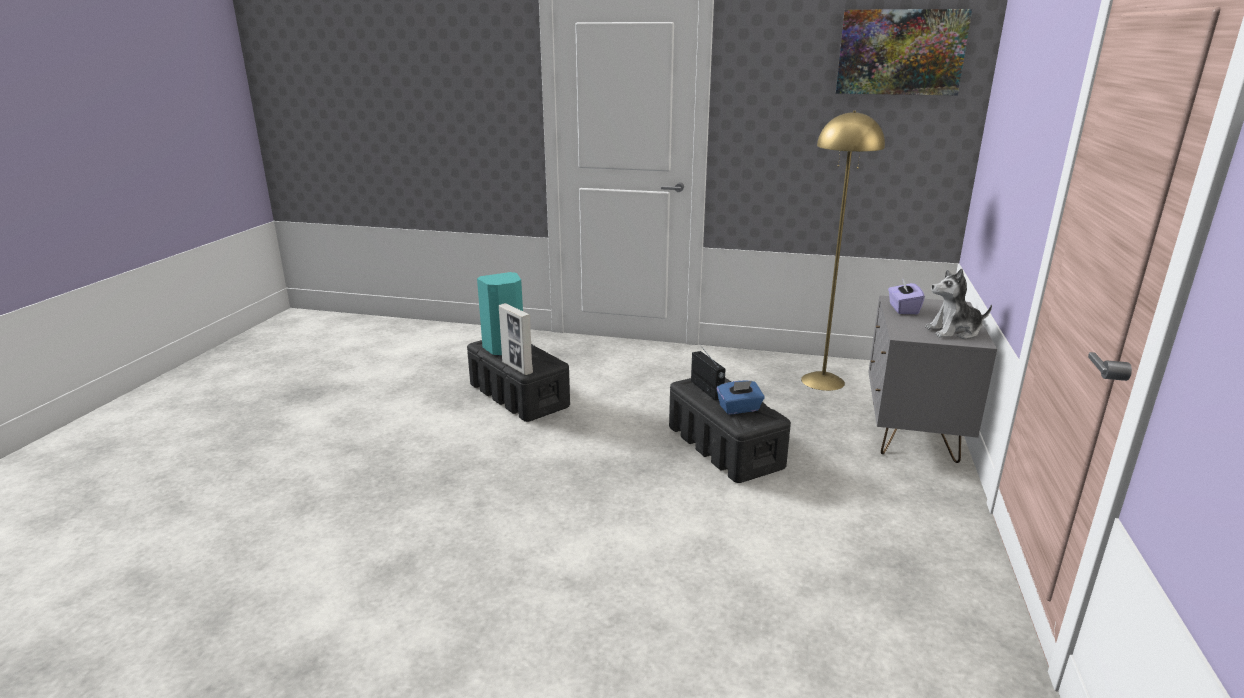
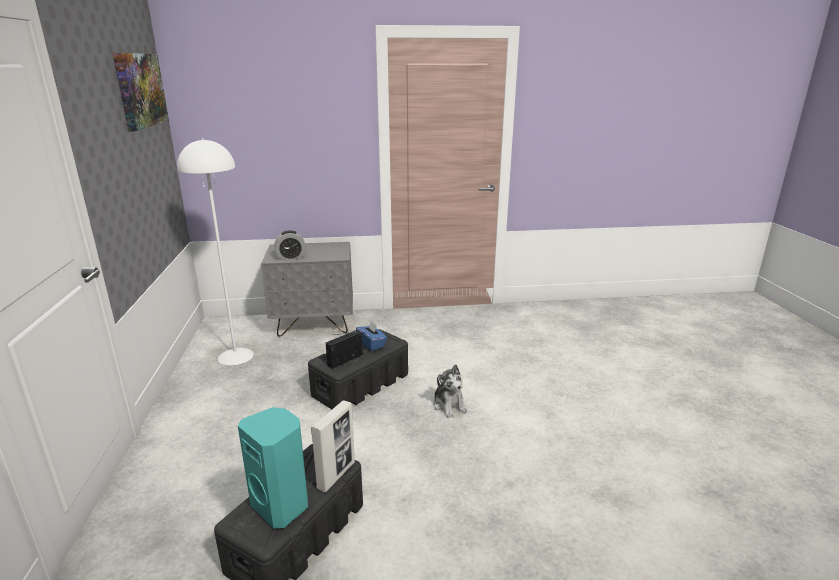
camera: 110 degrees left, 0 degrees up
yellow floor lamp [801,111,885,391] -> white floor lamp [177,138,254,366]
purple tissue box [888,278,925,314] -> alarm clock [275,231,306,260]
plush toy [925,268,992,339] -> plush toy moved to [433,364,468,418]

